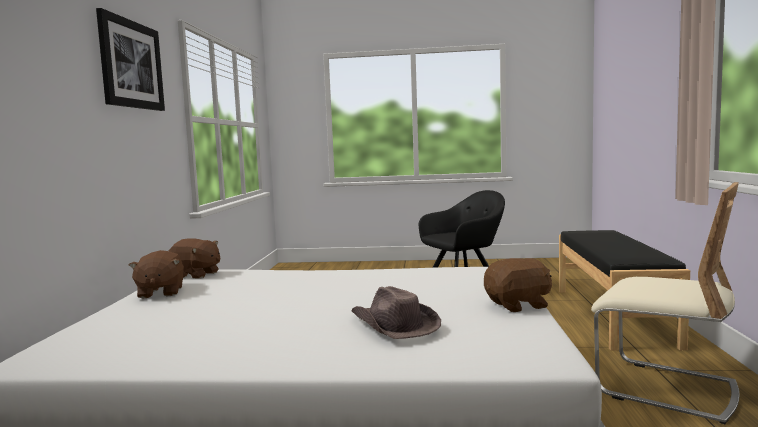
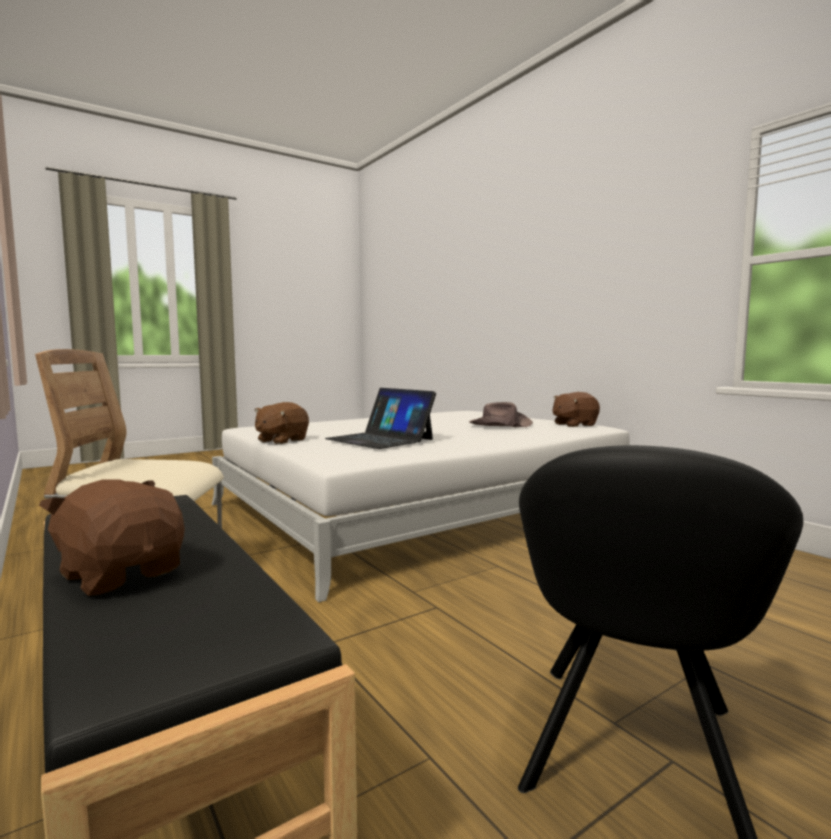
camera: 140 degrees right, 0 degrees up
picture [96,8,165,111] -> none
brown plush toy [129,250,184,299] -> brown plush toy moved to [39,480,185,596]
brown hat [351,286,441,339] -> brown hat moved to [469,402,533,427]
none -> laptop [325,388,436,449]

